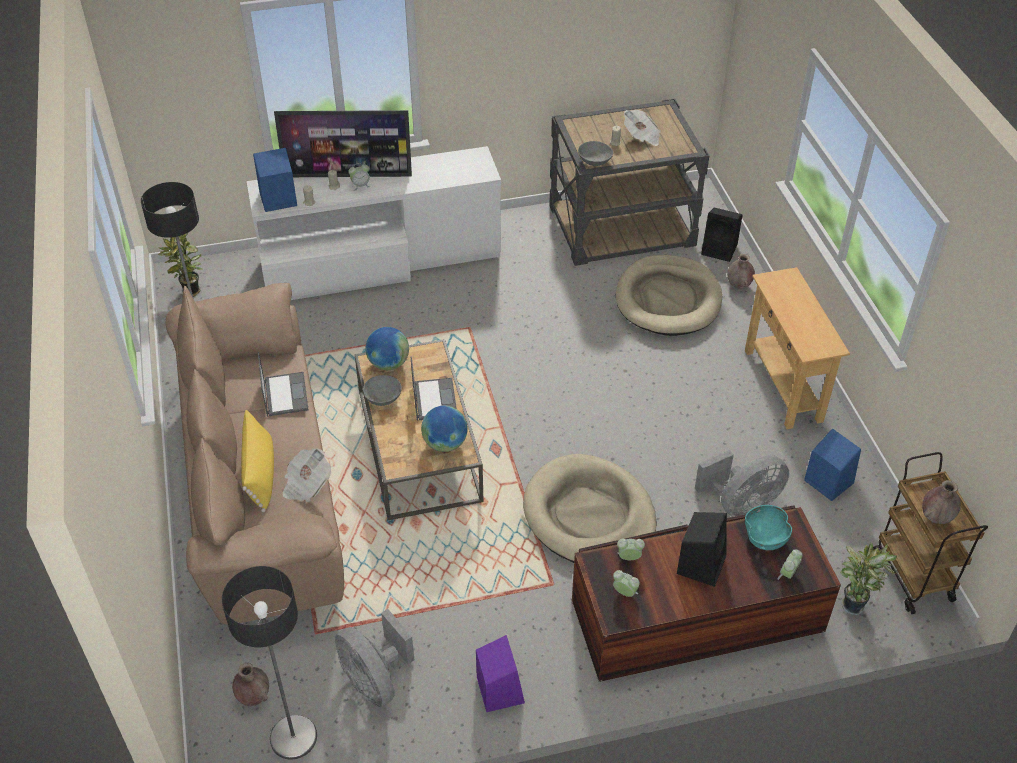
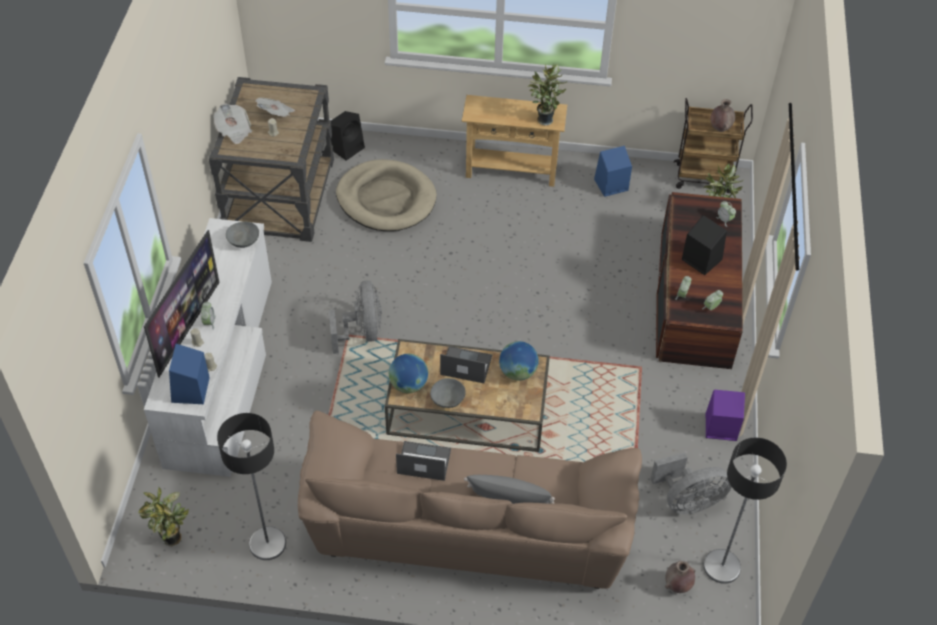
camera: 70 degrees left, 5 degrees up
yellow pillow [241,410,274,512] -> grey pillow [464,475,555,504]
newspaper [282,448,331,502] -> newspaper moved to [213,103,252,144]
beige dog bed [523,454,657,563] -> none
grey bowl [578,141,613,166] -> grey bowl moved to [226,222,259,248]
grey fan [695,450,789,517] -> grey fan moved to [329,281,382,354]
brown vase [727,254,755,288] -> none
turquoise bowl [745,505,792,550] -> none
none -> potted plant [528,64,567,126]

